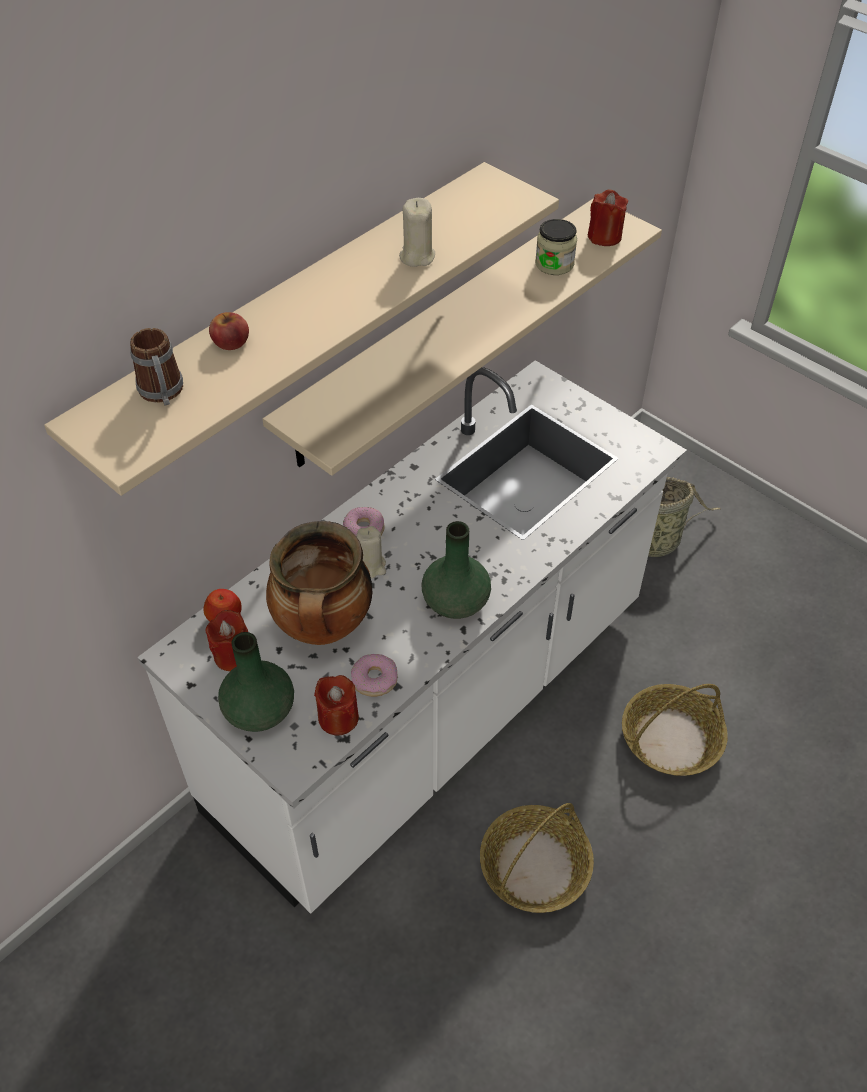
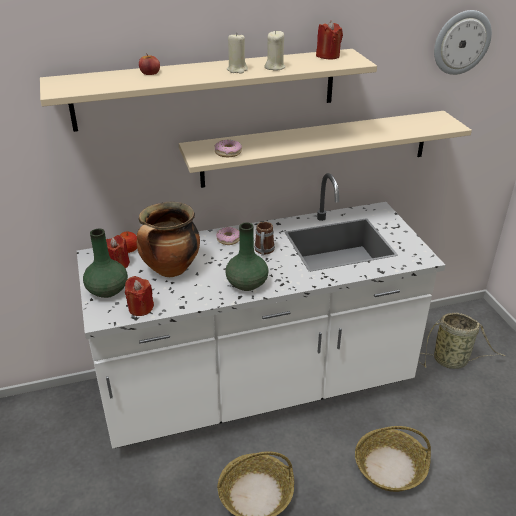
camera: 30 degrees right, 15 degrees down
mug [130,328,183,406] -> mug moved to [254,222,275,256]
donut [351,654,398,697] -> donut moved to [214,139,242,157]
beige candle [356,526,386,578] -> beige candle moved to [227,32,248,74]
jar [535,219,577,275] -> none
red candle [588,189,628,246] -> red candle moved to [316,21,343,59]
none -> wall clock [434,10,492,75]

